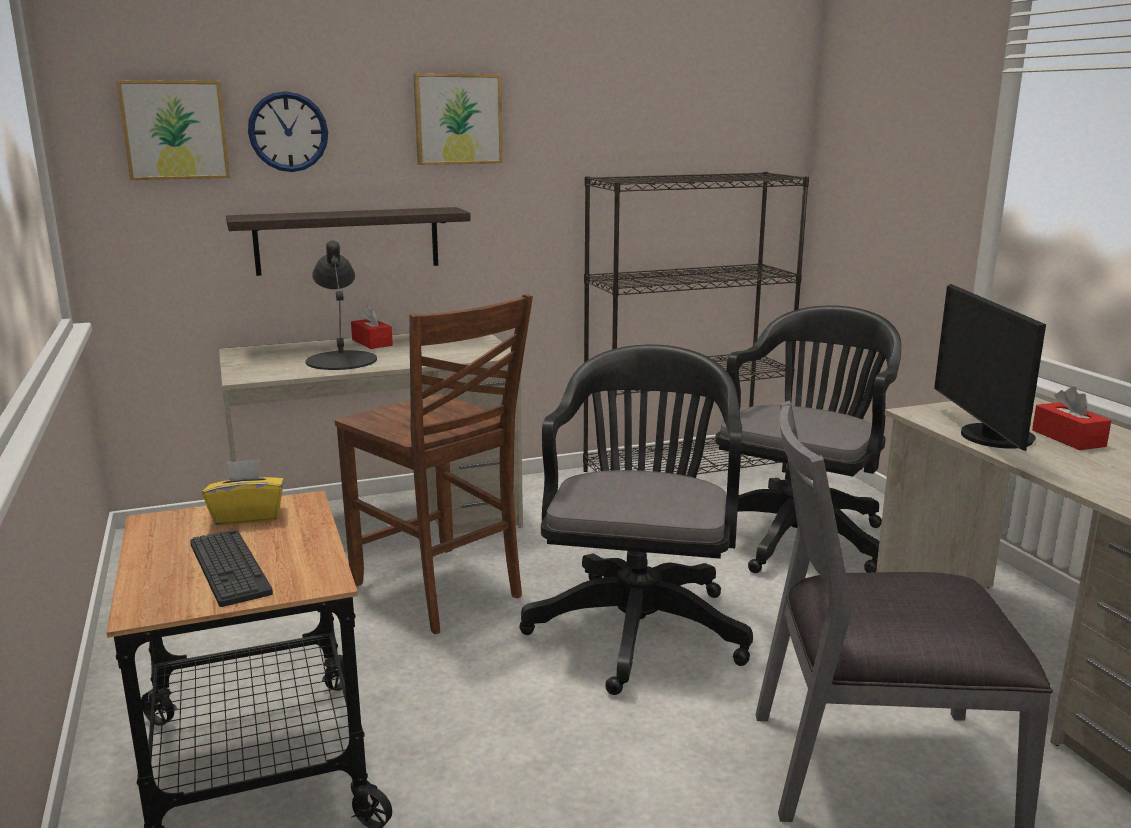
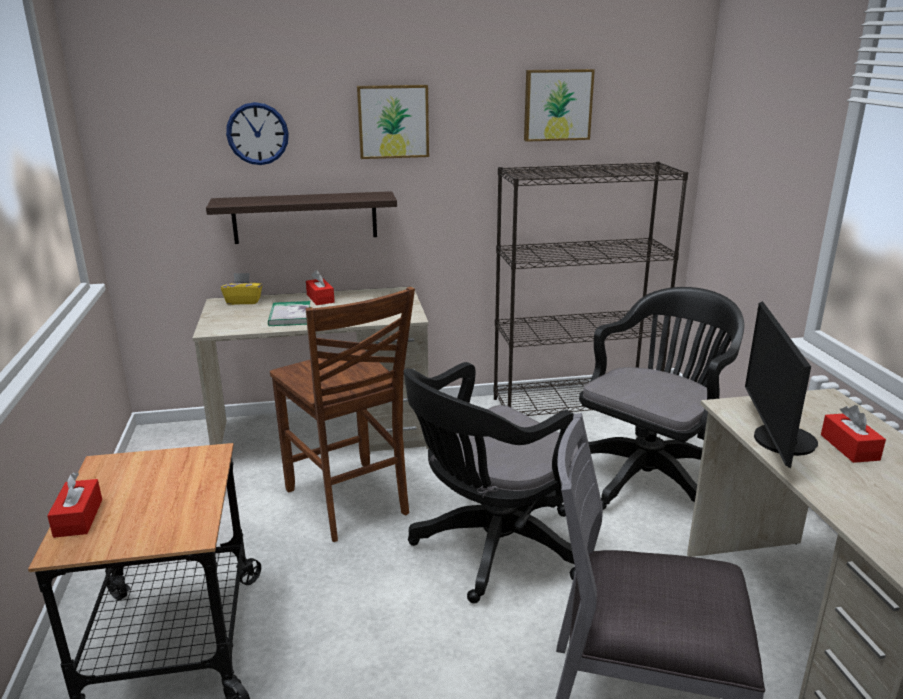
camera: 10 degrees right, 5 degrees up
picture [117,80,230,180] -> picture moved to [524,69,595,142]
keyboard [190,529,273,607] -> none
yellow tissue box [203,459,284,525] -> yellow tissue box moved to [221,273,263,305]
black table lamp [306,240,377,370] -> book [268,301,310,326]
black office chair [519,344,753,695] -> black office chair turned 150 degrees counterclockwise [404,362,578,603]
none -> red tissue box [47,472,102,538]

